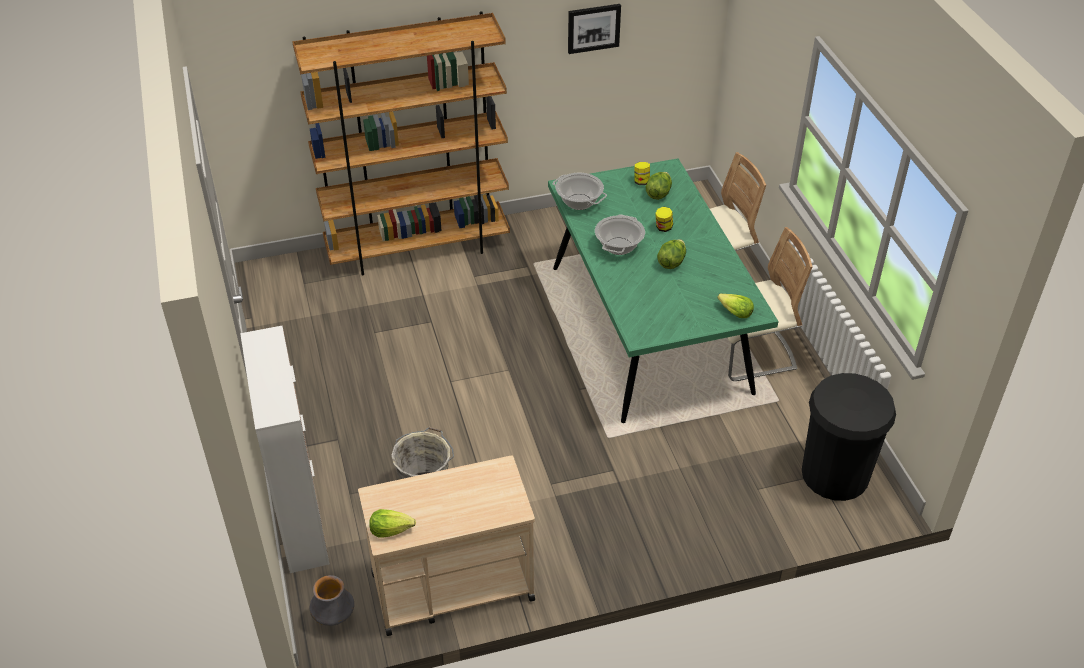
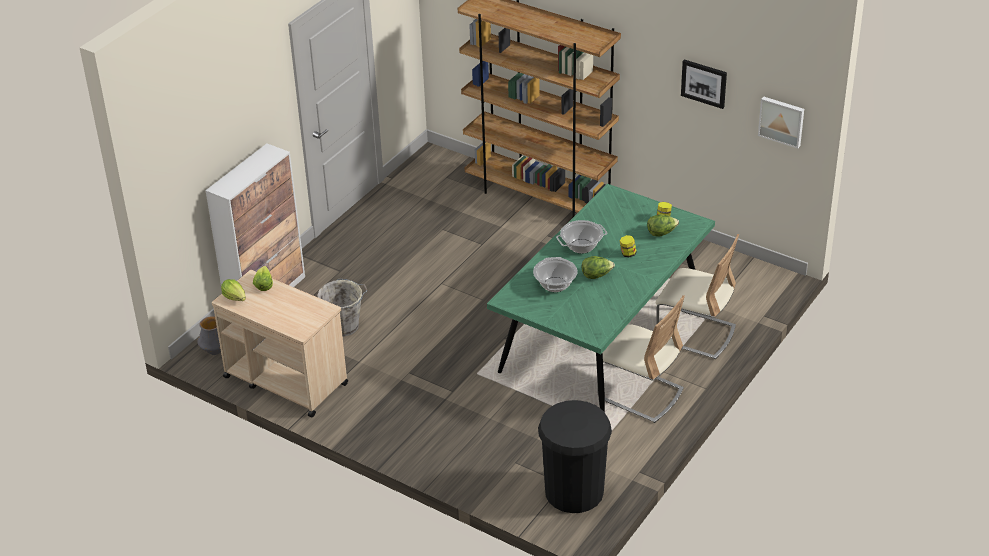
camera: 50 degrees right, 5 degrees down
cooking pot [553,173,607,210] -> cooking pot moved to [533,257,577,292]
lettuce [718,294,754,318] -> lettuce moved to [253,266,273,291]
none -> picture [758,96,804,149]

